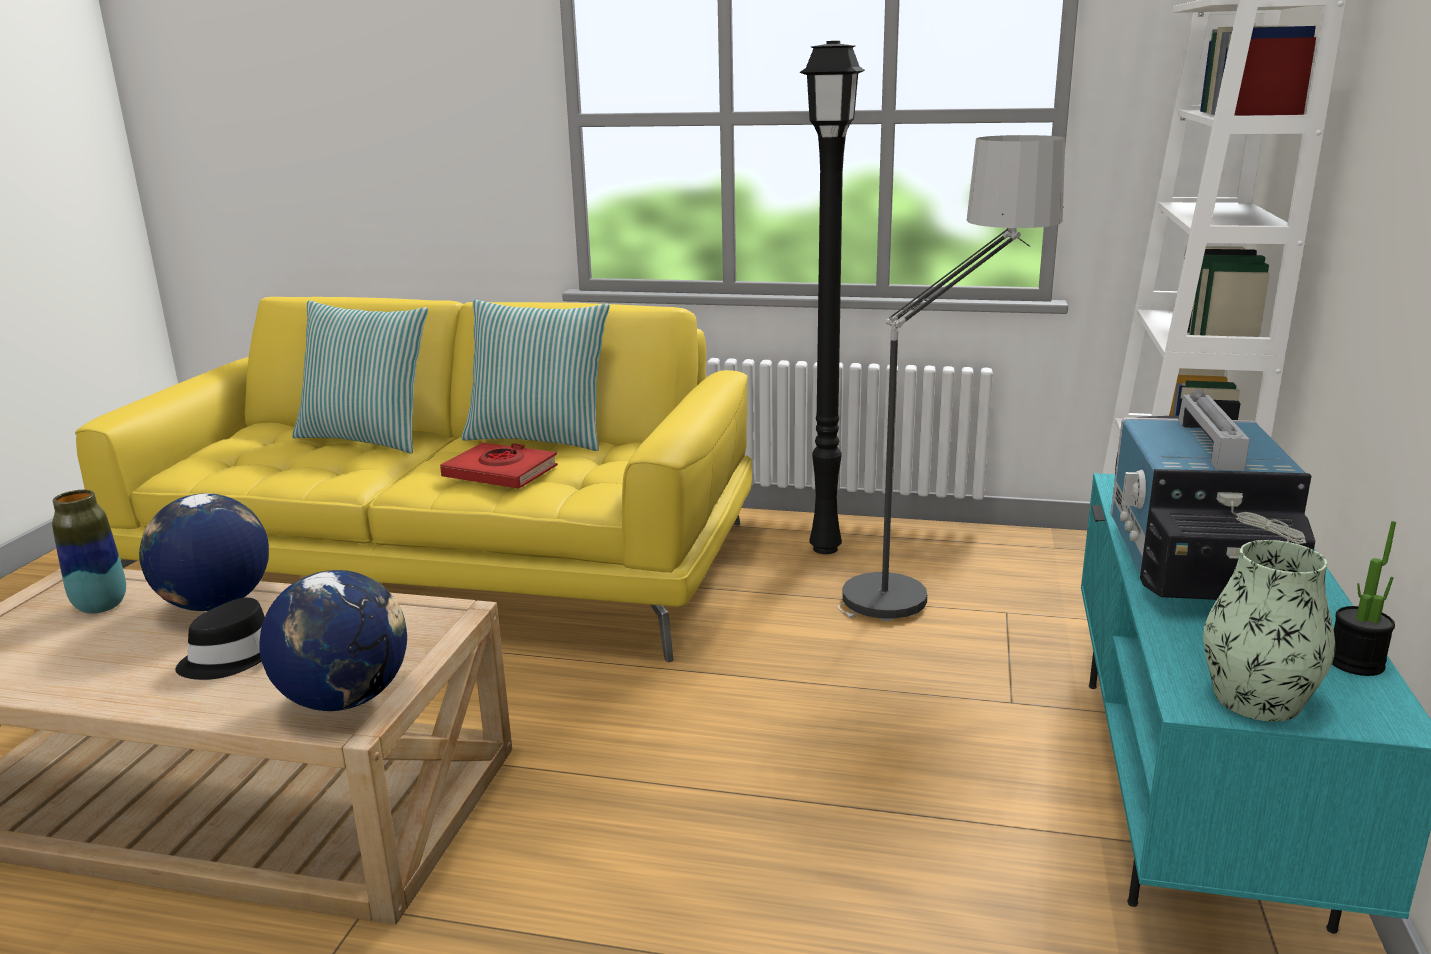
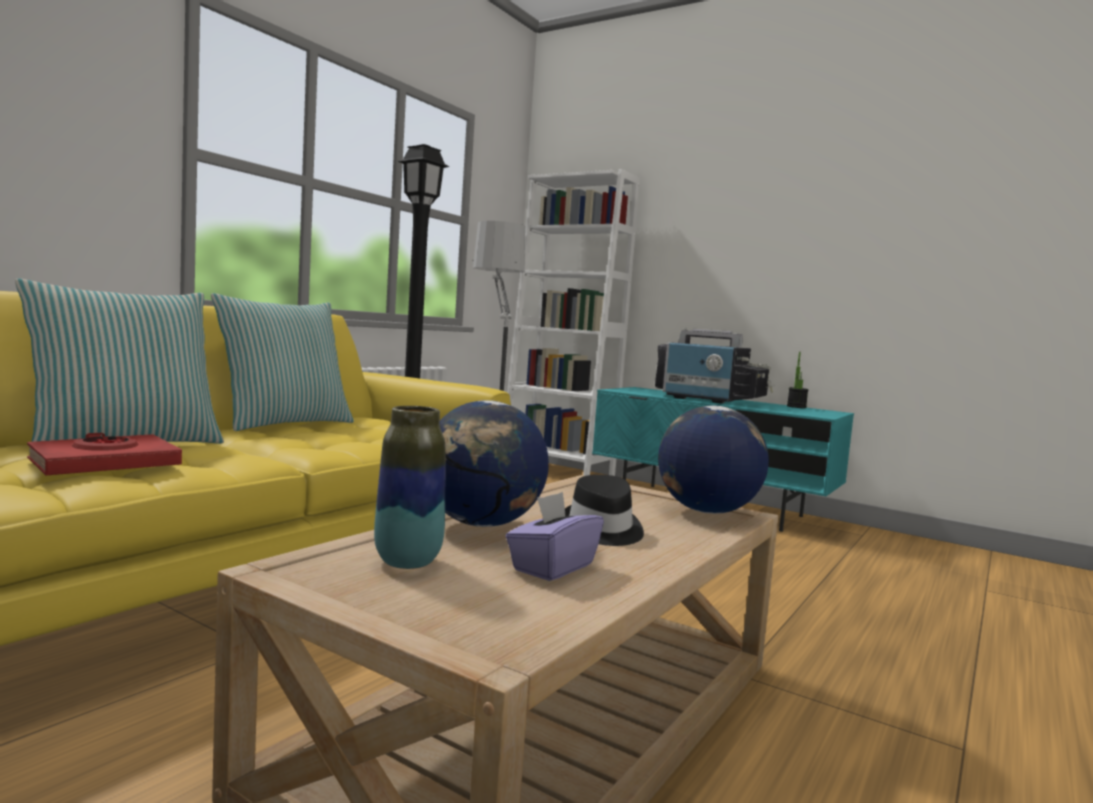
camera: 70 degrees left, 15 degrees down
red book [440,443,558,489] -> red book moved to [27,433,182,476]
vase [1203,540,1335,722] -> none
none -> purple tissue box [506,492,604,581]

